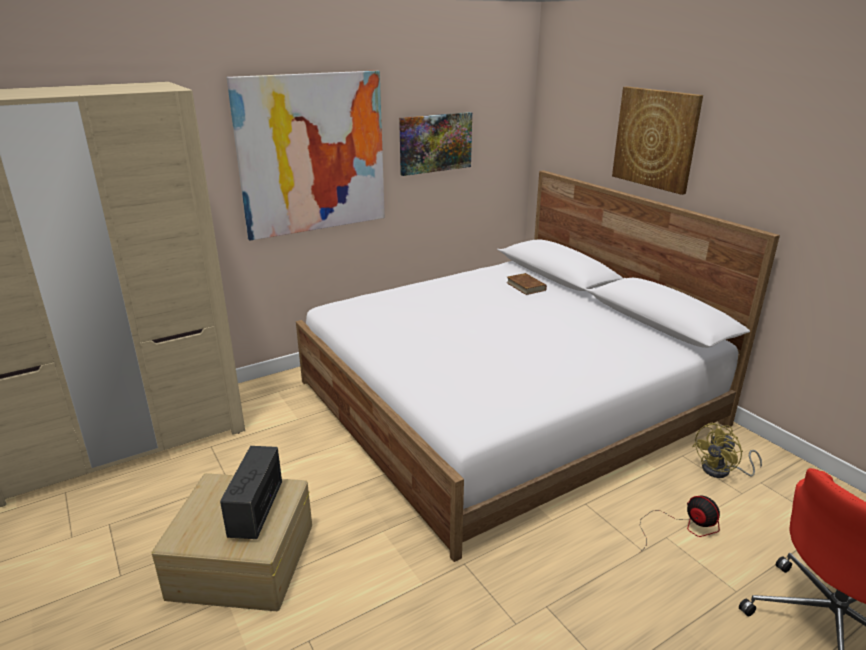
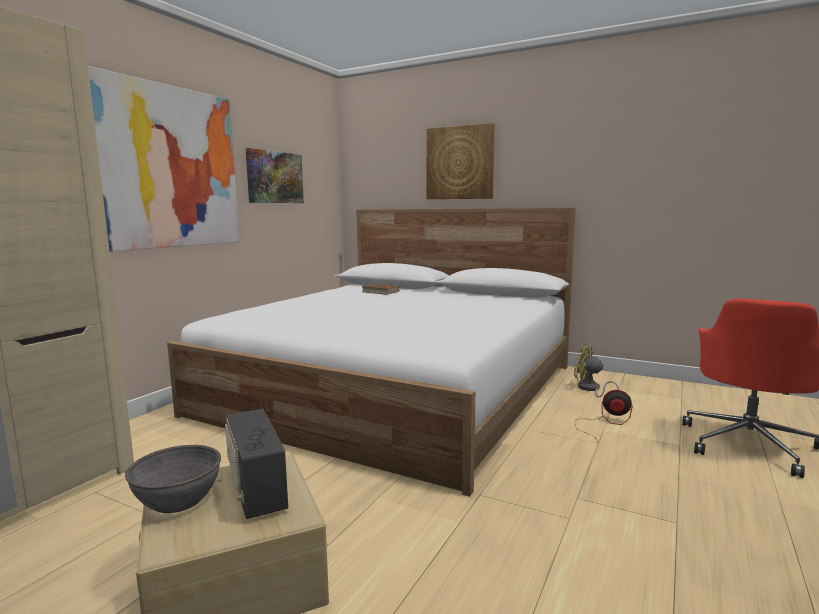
camera: 30 degrees left, 15 degrees down
yellow fan [692,423,762,478] -> yellow fan turned 105 degrees clockwise [574,343,619,397]
none -> grey bowl [125,445,221,513]

